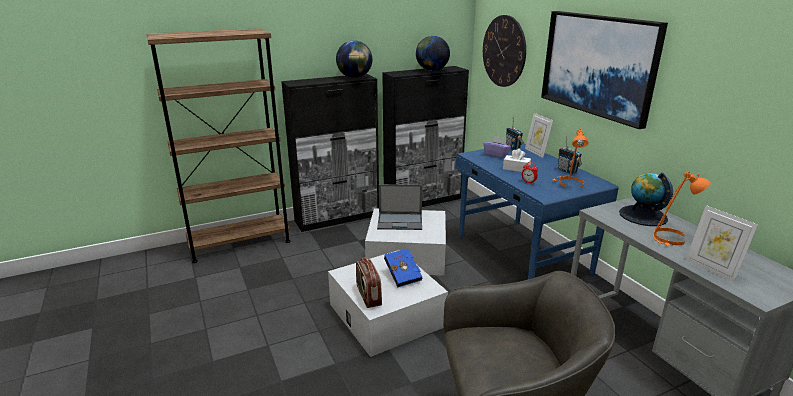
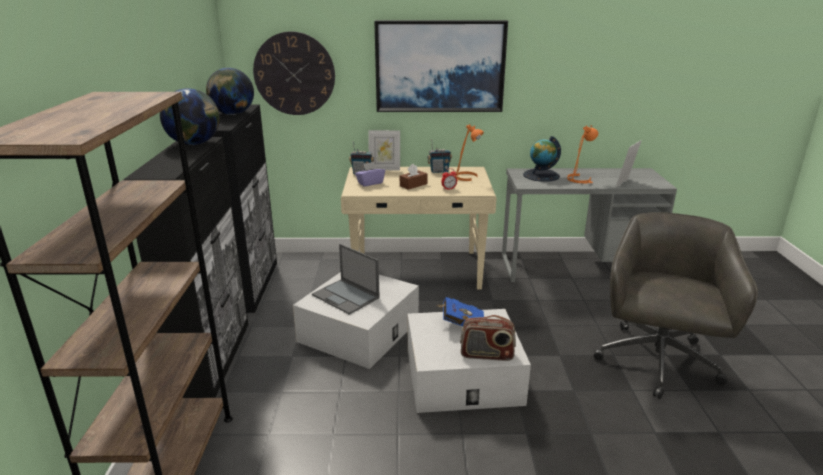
camera: 65 degrees left, 0 degrees up
laptop [377,184,422,230] -> laptop turned 105 degrees clockwise [312,244,380,315]
blue desk [456,143,619,279] -> beige desk [341,167,497,289]
white tissue box [503,149,531,172] -> brown tissue box [400,164,427,190]
picture frame [686,205,758,282] -> picture frame turned 135 degrees clockwise [616,140,642,187]

